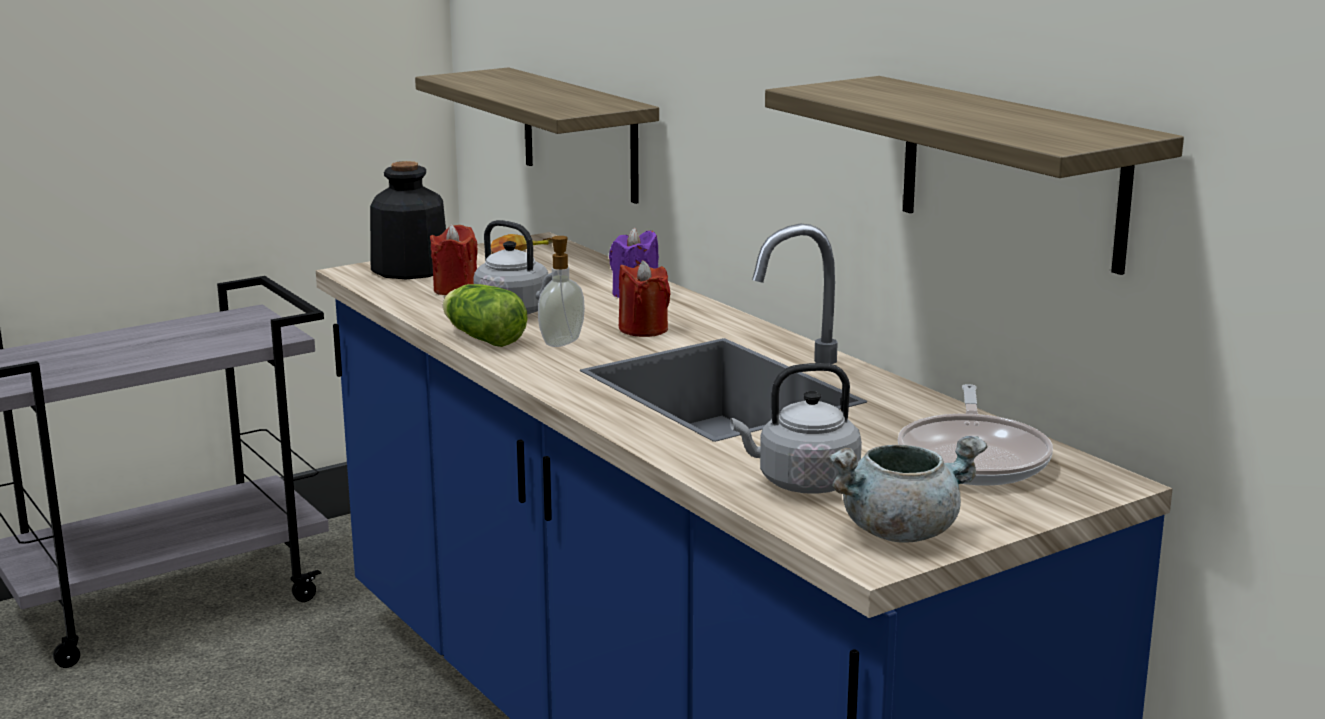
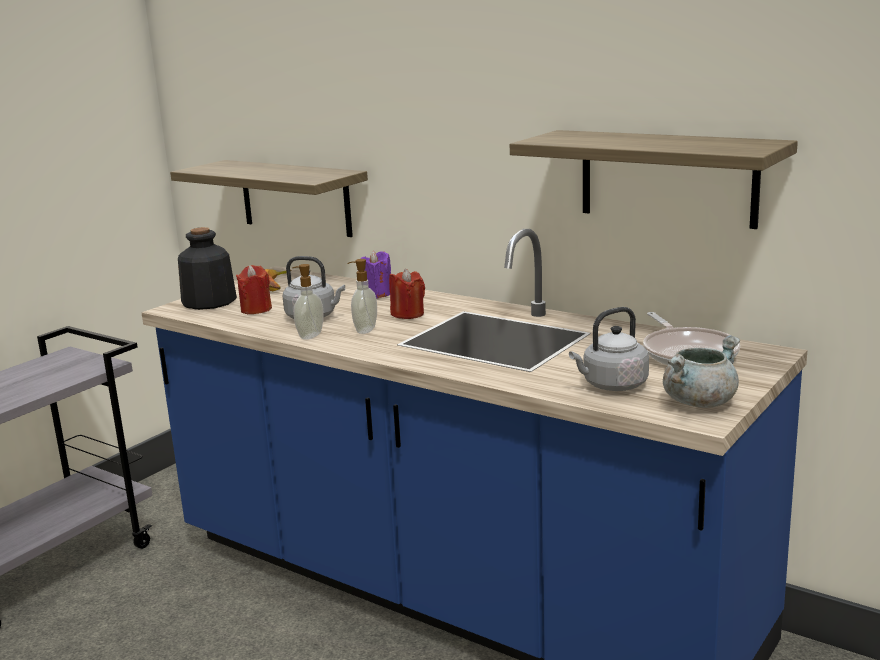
camera: 20 degrees left, 0 degrees up
lettuce [443,284,528,347] -> soap dispenser [292,264,324,340]

